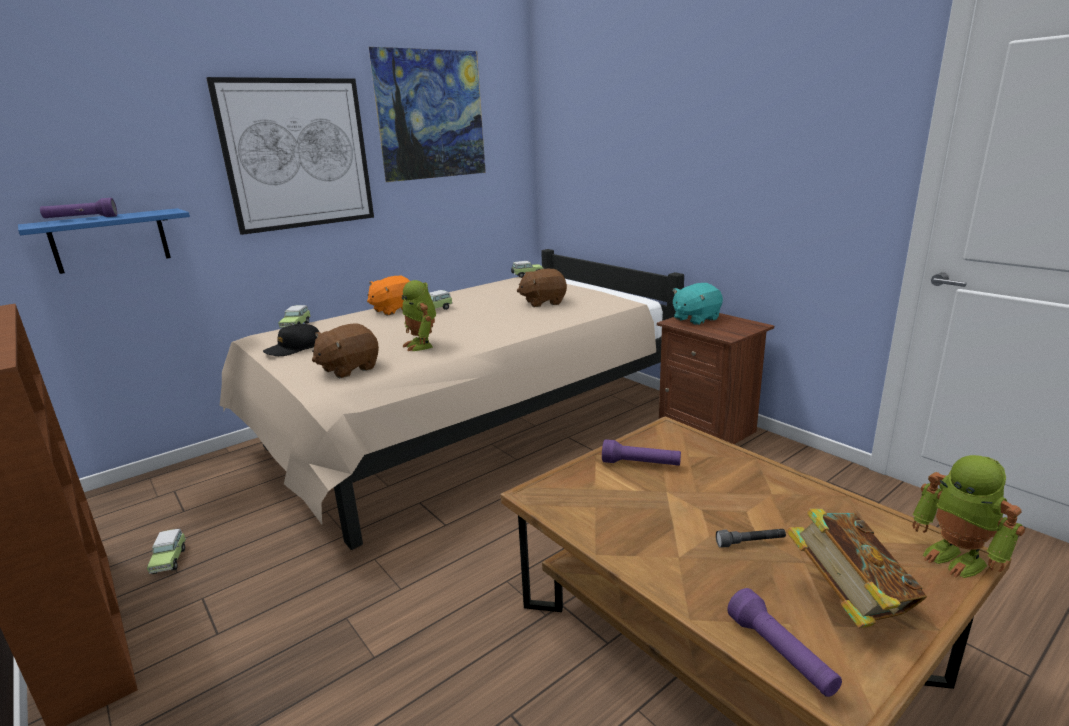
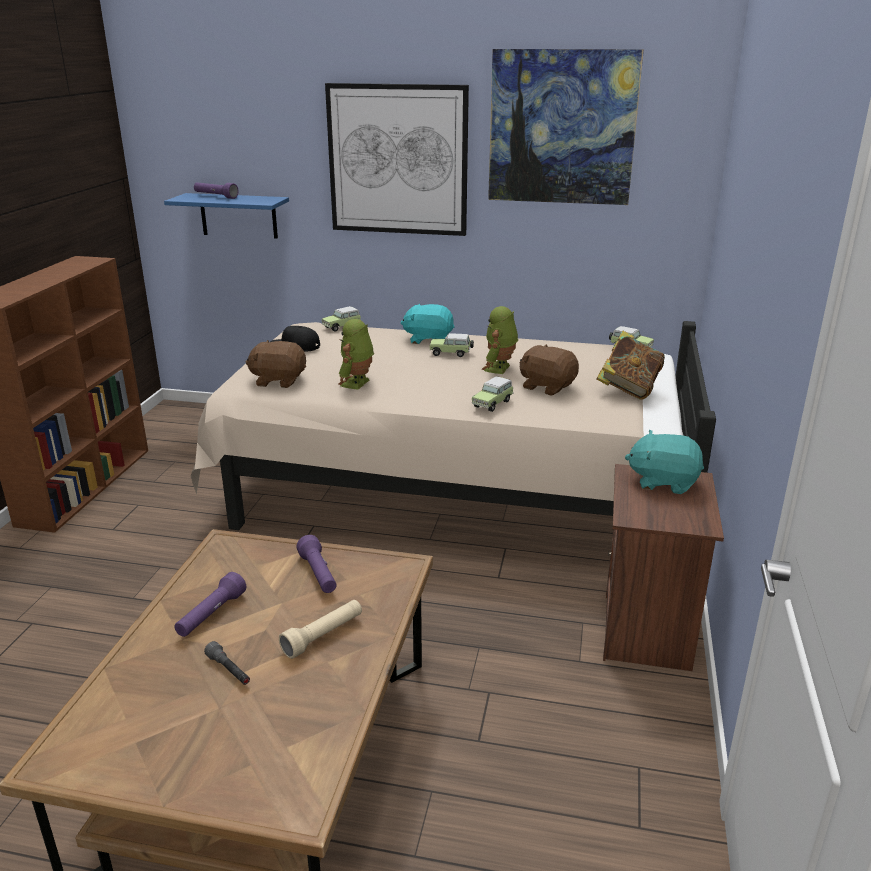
camera: 50 degrees right, 5 degrees up
toy car [147,529,186,574] -> toy car moved to [472,376,514,412]
orange plush toy [367,276,410,316] -> turquoise plush toy [400,304,454,344]
purple flashlight [727,588,842,697] -> purple flashlight moved to [175,572,246,637]
book [786,509,927,628] -> book moved to [596,331,665,400]
toy robot [912,455,1025,578] -> toy robot moved to [481,306,518,374]
none -> beige flashlight [279,600,362,659]

